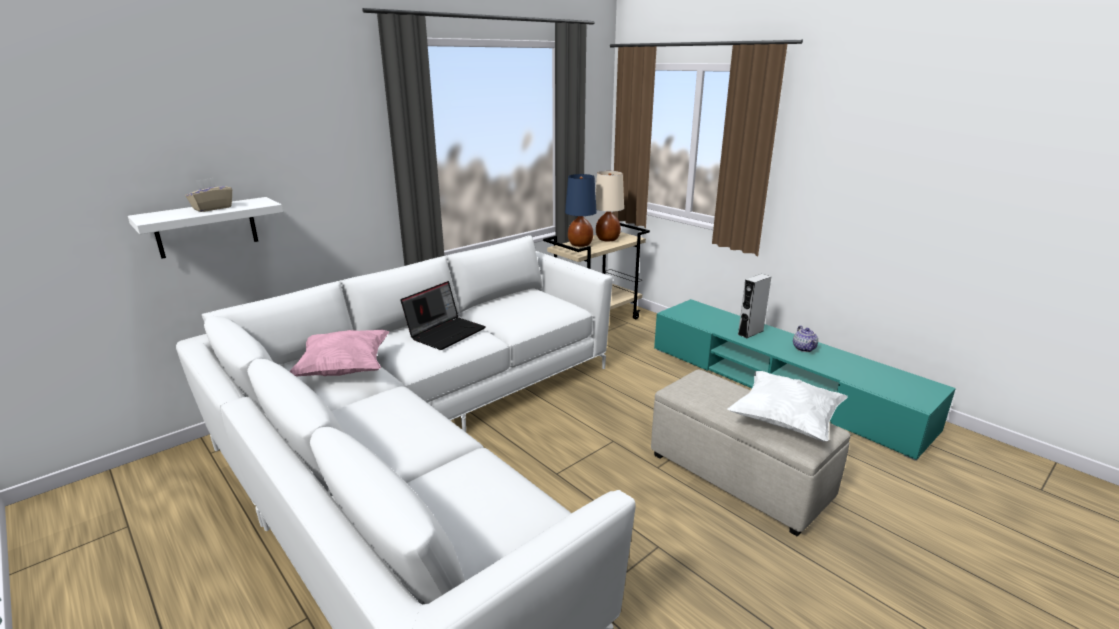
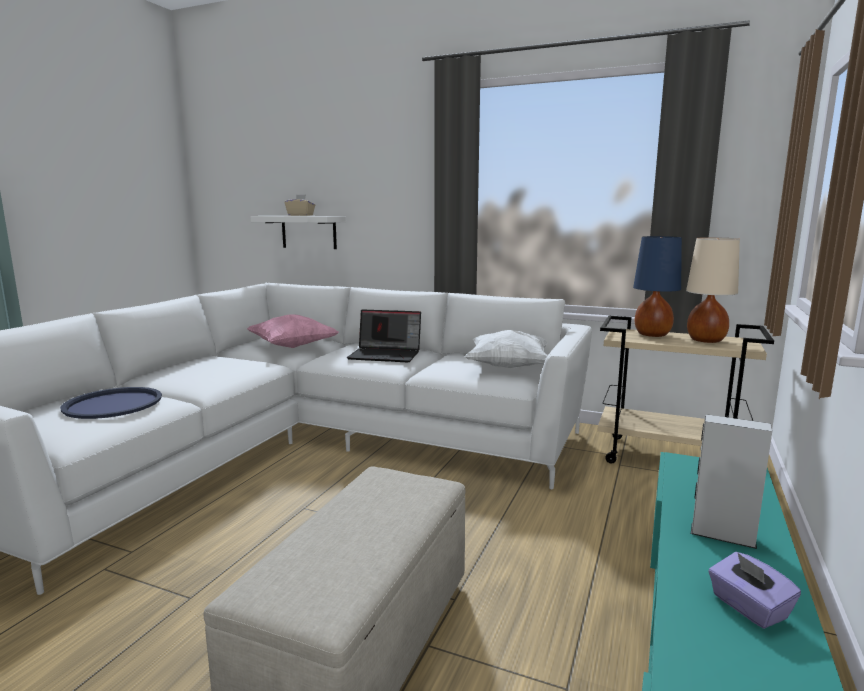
camera: 65 degrees right, 10 degrees down
white pillow [727,371,848,442] -> white pillow moved to [465,330,548,368]
teapot [793,326,818,352] -> purple tissue box [708,552,801,629]
none -> blue tray [60,387,162,419]

